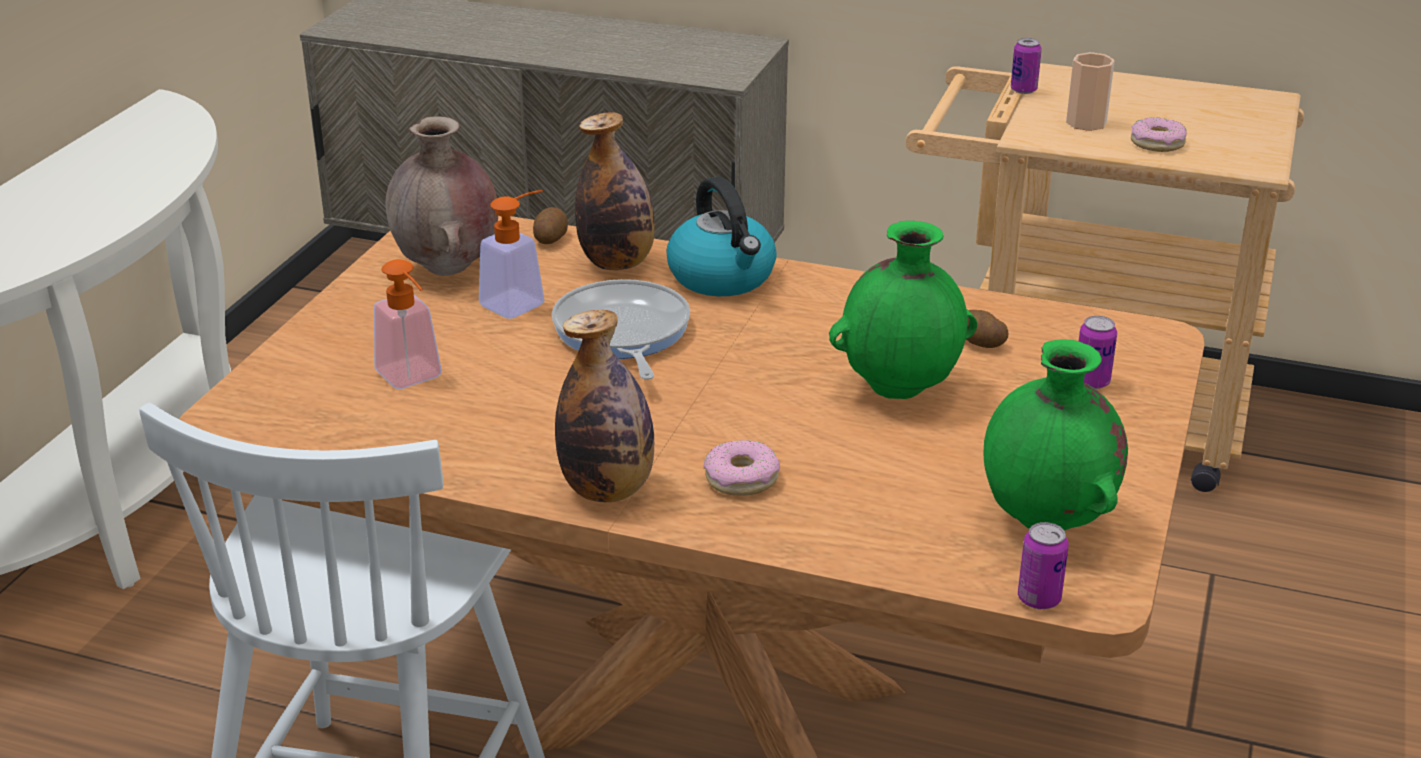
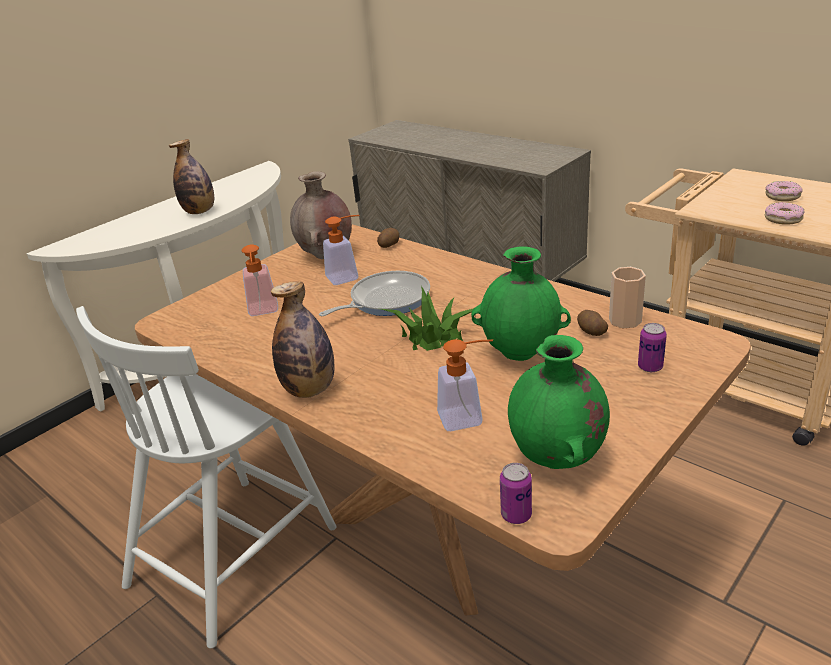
camera: 25 degrees right, 0 degrees up
frying pan [552,279,690,380] -> frying pan turned 45 degrees clockwise [319,271,430,316]
bottle [575,112,655,270] -> bottle moved to [169,139,214,214]
kettle [666,176,777,296] -> none
donut [704,440,780,496] -> donut moved to [765,181,803,201]
can [1011,38,1042,94] -> none
cup [1066,52,1115,131] -> cup moved to [609,267,646,328]
none -> potted plant [381,286,474,351]
none -> soap dispenser [437,339,493,431]

